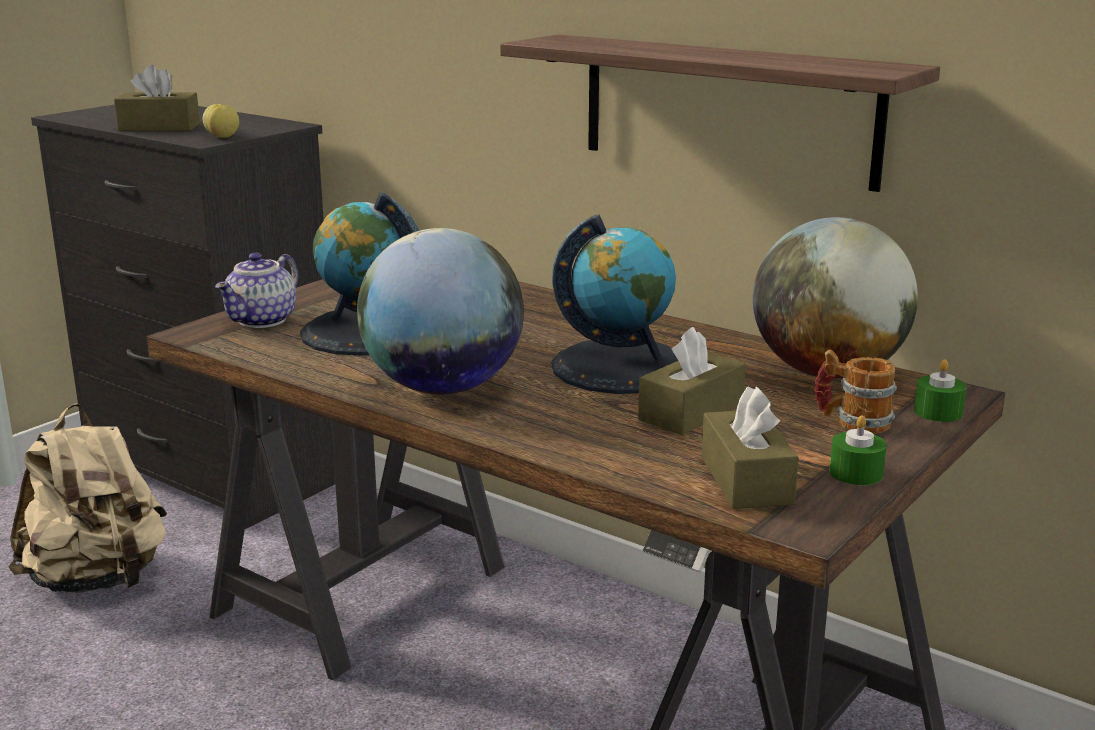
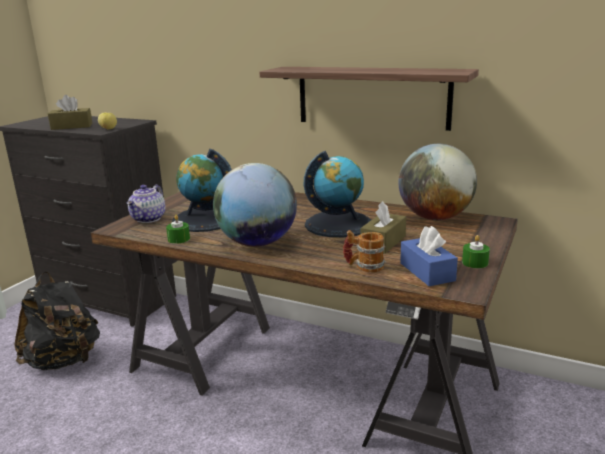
camera: 10 degrees left, 0 degrees up
beige backpack [8,403,167,593] -> black backpack [14,272,100,370]
brown tissue box [702,386,799,509] -> blue tissue box [400,226,458,286]
mug [814,349,897,434] -> mug moved to [343,230,386,273]
green candle [914,360,966,422] -> green candle moved to [166,215,190,244]

